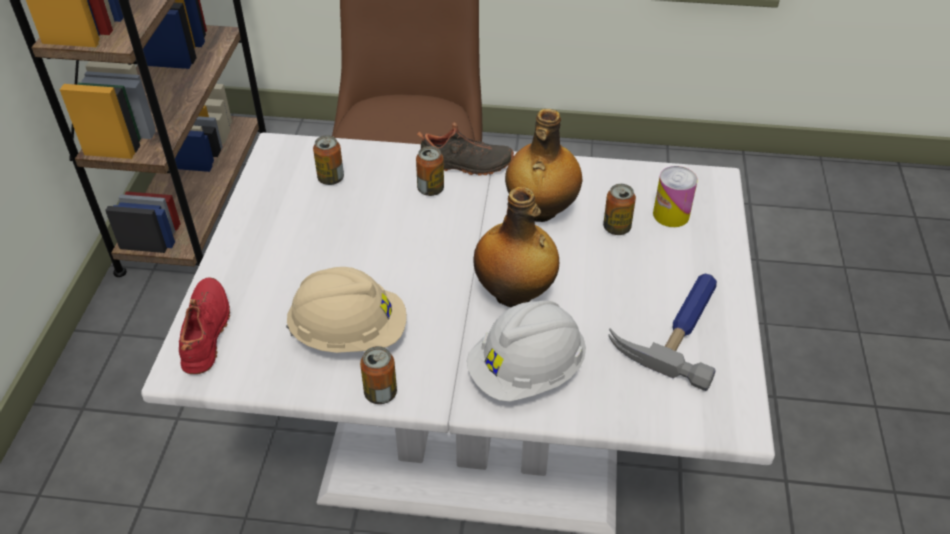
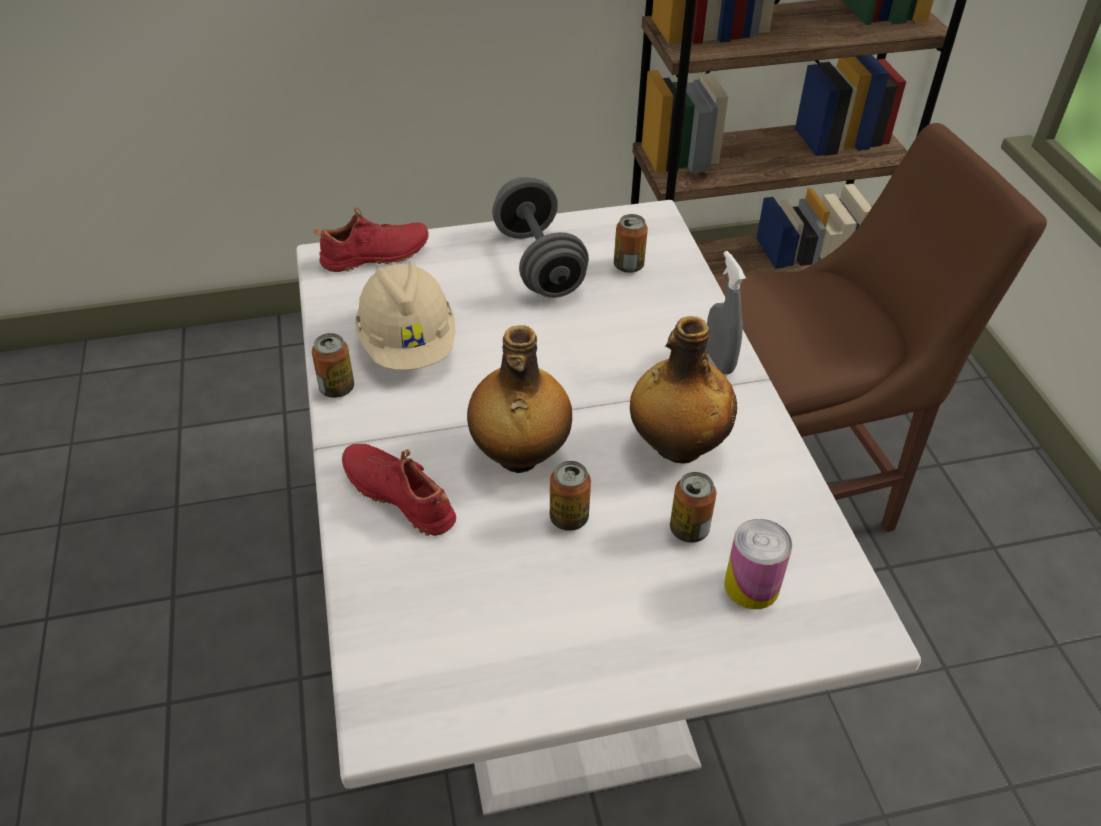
camera: 70 degrees right, 0 degrees up
can [416,146,444,196] -> can moved to [549,461,591,531]
black shoe [417,123,514,175] -> grey spray bottle [706,251,746,374]
white hard hat [467,300,586,402] -> red shoe [342,444,456,536]
hammer [608,274,717,391] -> none
none -> grey dumbbell [492,177,589,298]

